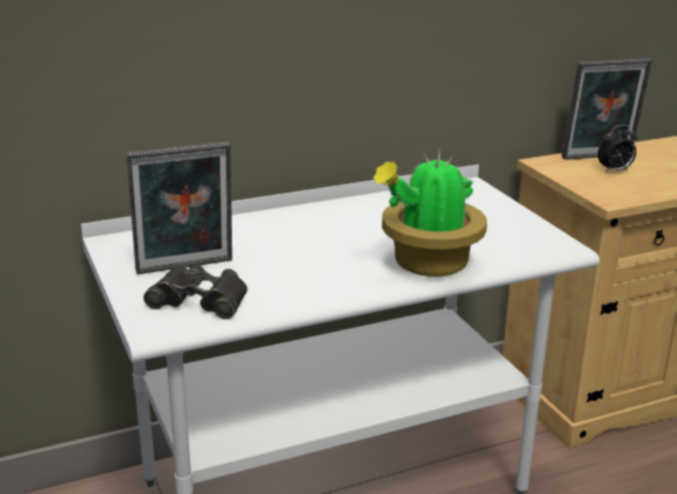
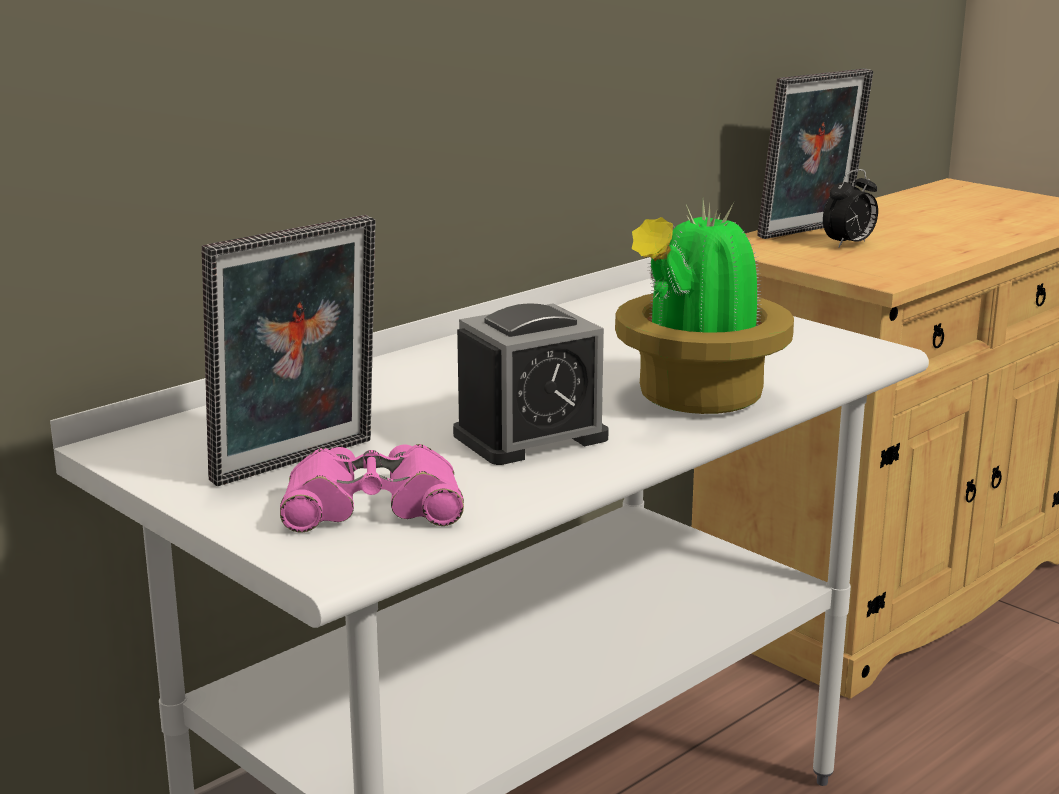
camera: 20 degrees left, 5 degrees down
black binoculars [143,265,248,319] -> pink binoculars [280,444,464,533]
none -> alarm clock [453,303,609,465]

